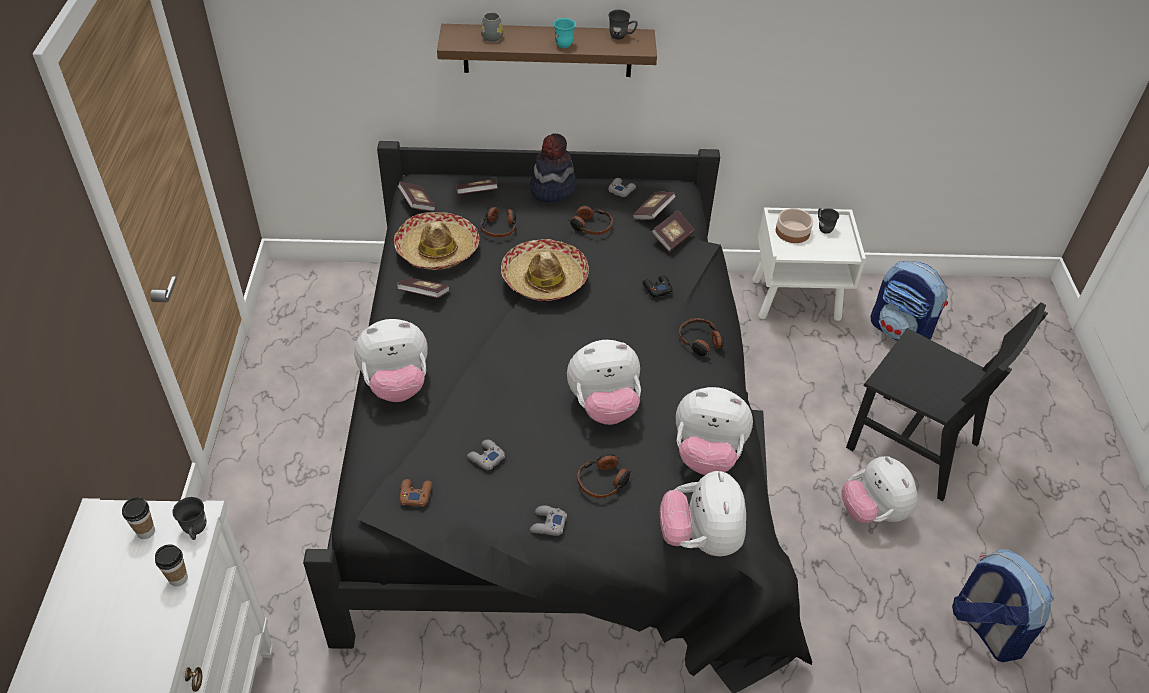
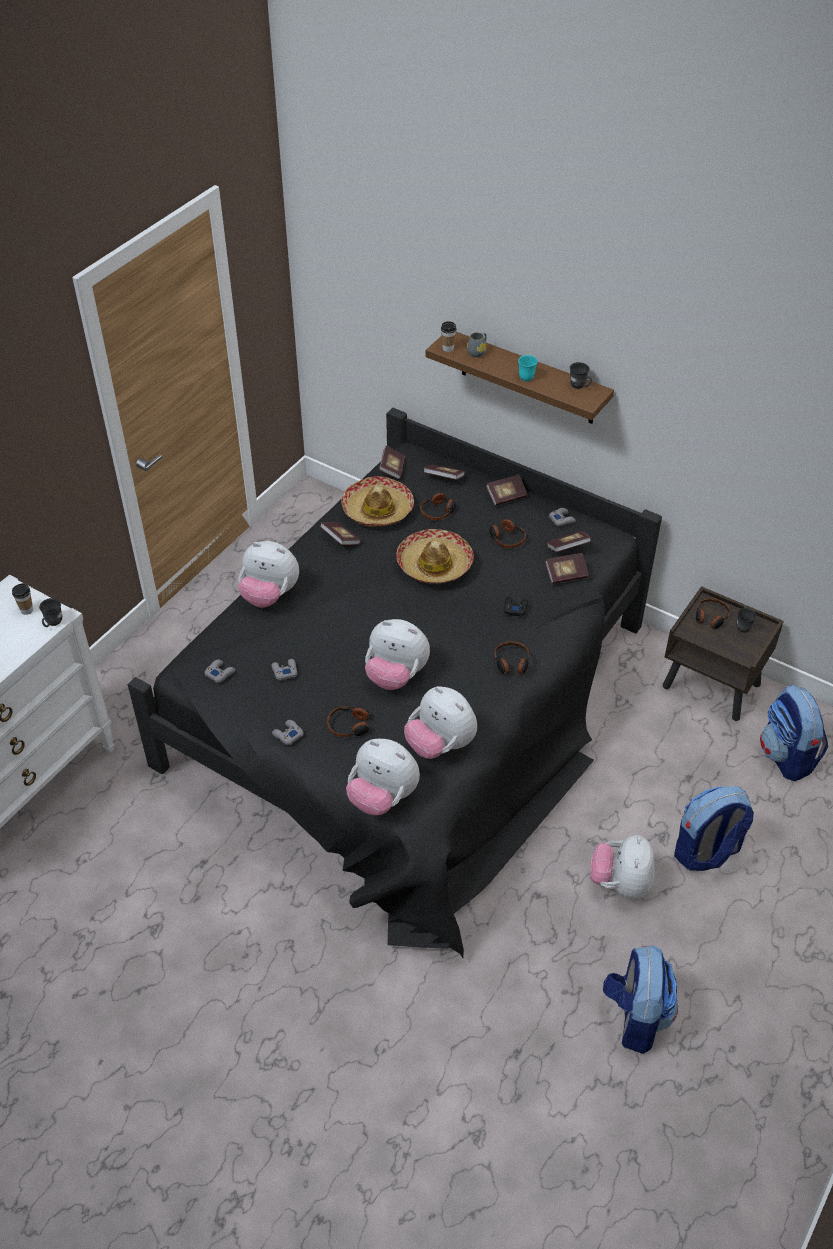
camera: 35 degrees right, 0 degrees up
cup [155,544,188,586] -> cup moved to [441,321,457,352]
brown game controller [399,479,432,507] -> grey game controller [205,659,236,683]
hat [530,133,576,202] -> book [486,475,528,506]
plush toy [660,471,746,556] -> plush toy turned 90 degrees counterclockwise [346,739,420,815]
white nightstand [752,208,866,321] -> brown nightstand [663,586,784,721]
bowl [776,208,813,243] -> headphones [696,598,730,629]
black chair [846,303,1048,501] -> backpack [674,786,754,871]

